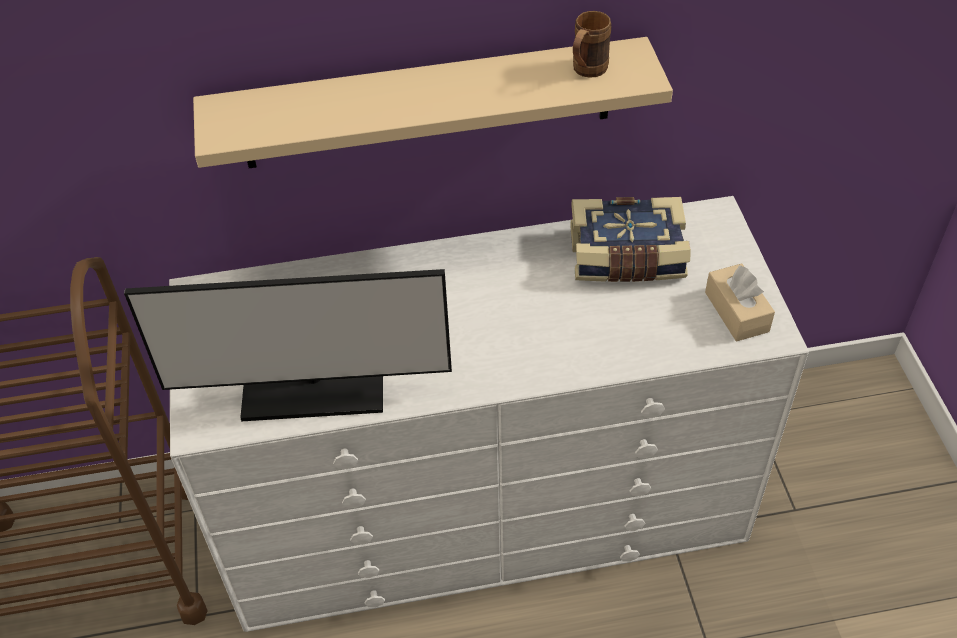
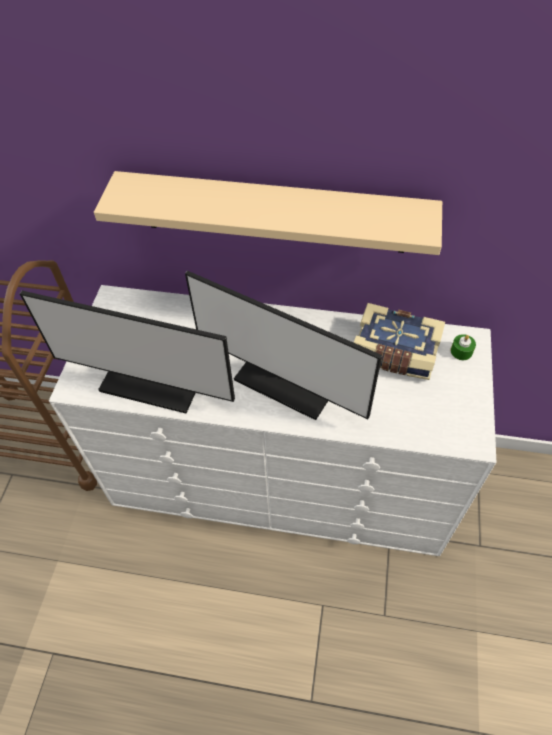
camera: 20 degrees right, 5 degrees up
brown mug [573,11,611,78] -> none
beige tissue box [705,263,775,341] -> none
none -> monitor [185,271,382,420]
none -> green candle [451,334,476,360]

